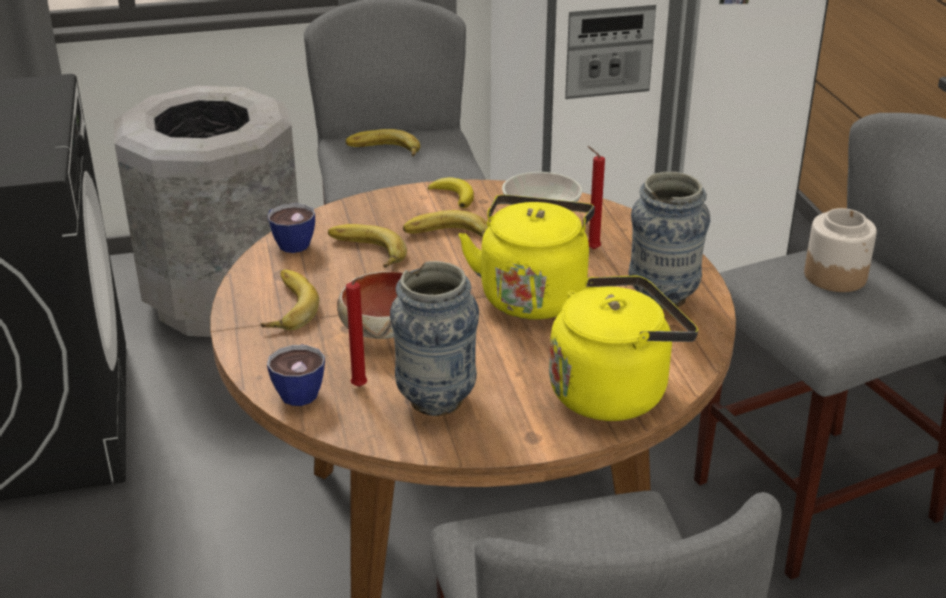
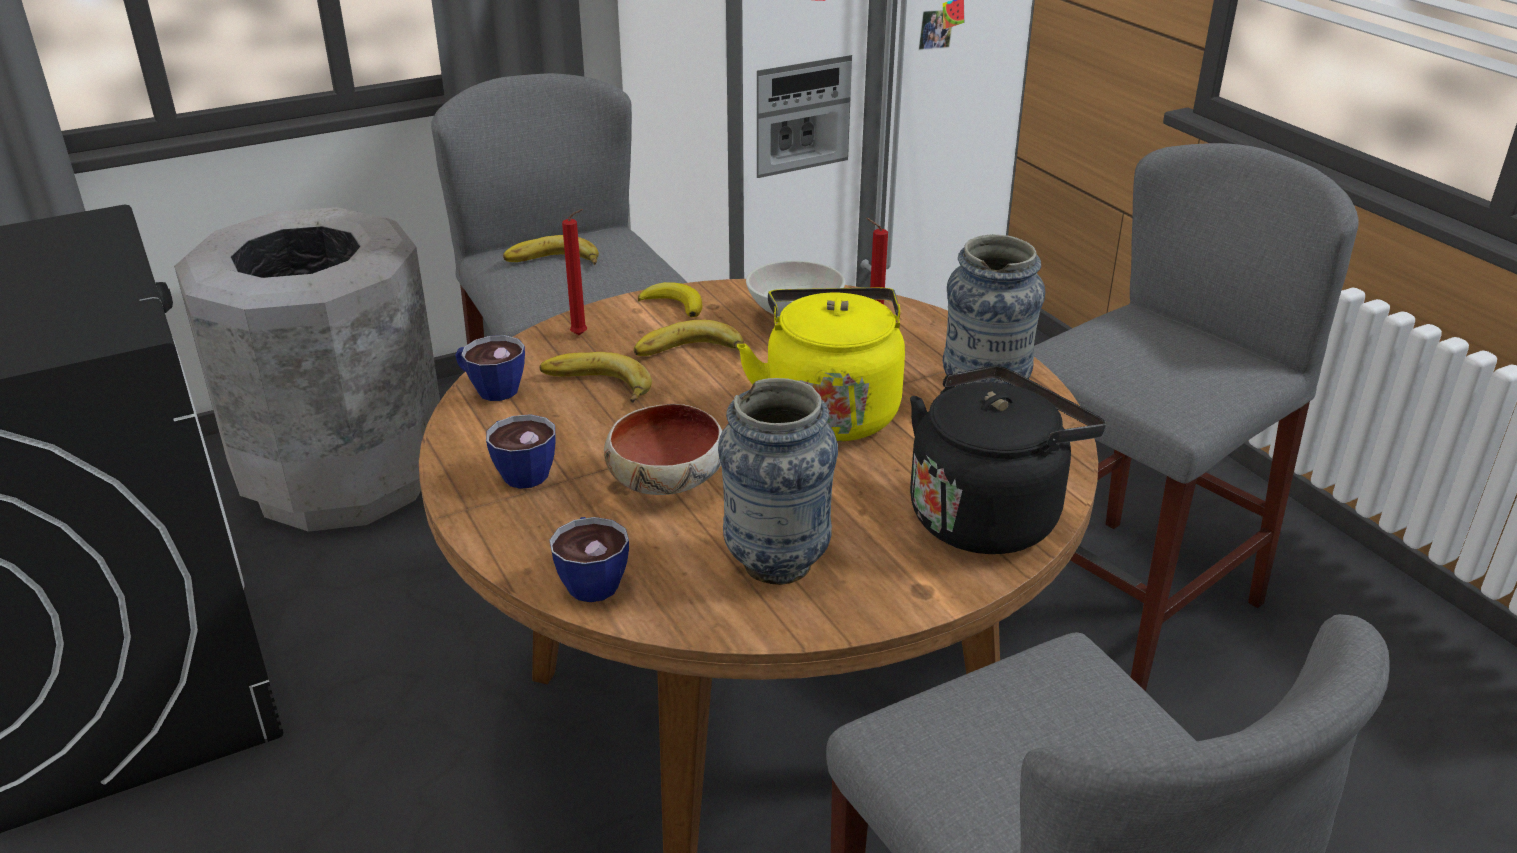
camera: 15 degrees left, 0 degrees up
banana [260,270,319,330] -> cup [486,414,555,489]
red candle [346,276,367,387] -> red candle moved to [562,209,587,335]
yellow kettle [549,276,698,421] -> black kettle [910,366,1106,554]
jar [804,208,877,292] -> none

